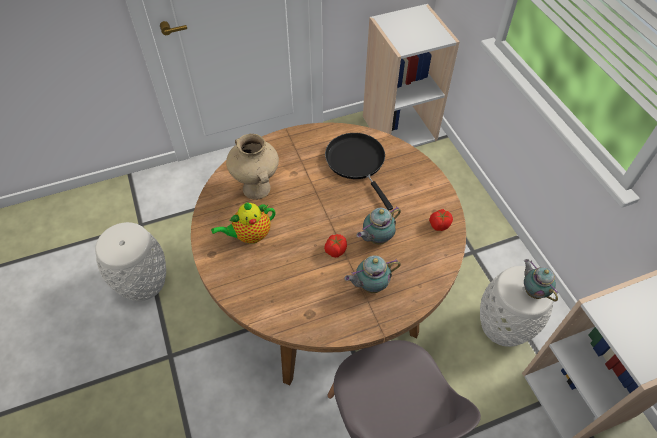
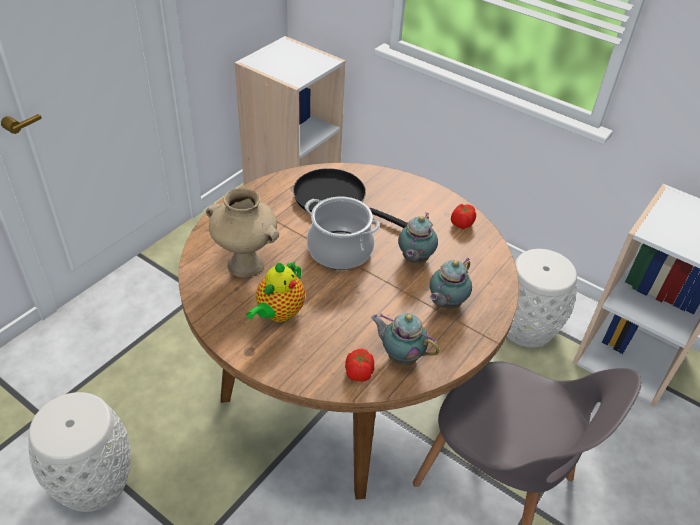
camera: 35 degrees left, 10 degrees down
tomato [324,234,347,258] -> tomato moved to [345,349,374,382]
teapot [524,259,559,302] -> teapot moved to [371,313,440,365]
none -> cooking pot [305,196,380,270]

